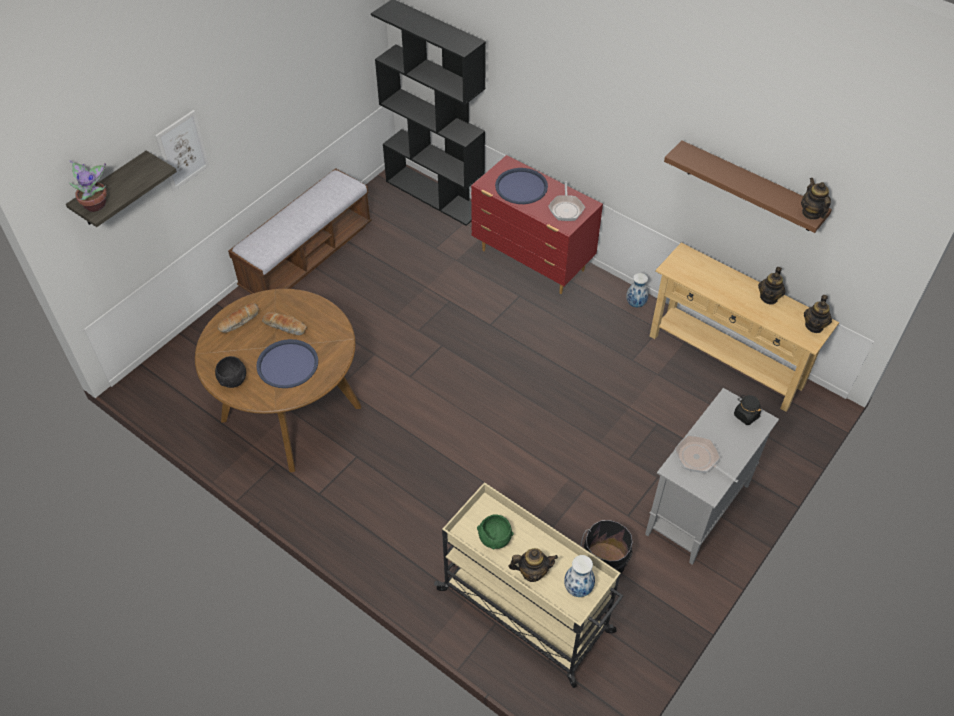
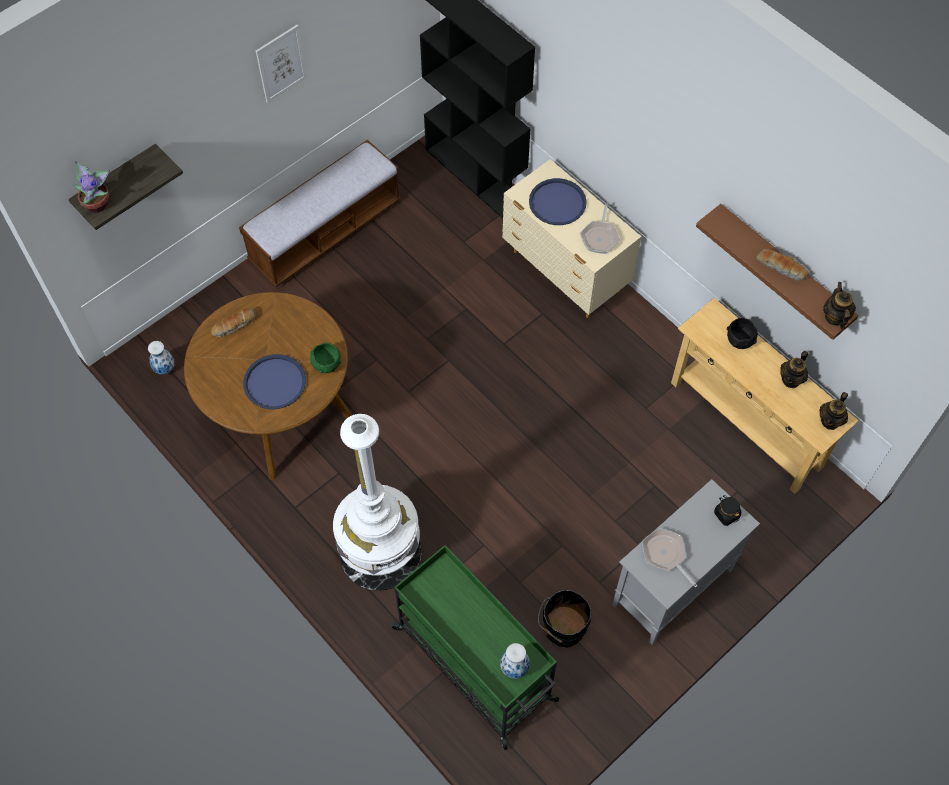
camera: 10 degrees right, 10 degrees up
picture [155,110,209,192] -> picture moved to [256,25,307,103]
black bowl [215,356,246,388] -> black bowl moved to [727,318,758,349]
bread [262,312,307,335] -> bread moved to [756,249,809,281]
beige cart [434,482,623,688] -> green cart [390,545,559,750]
red dresser [471,155,603,294] -> beige dresser [502,159,641,318]
green bowl [477,514,514,550] -> green bowl moved to [310,343,341,373]
teapot [509,548,558,582] -> none
vase [626,273,649,307] -> vase moved to [148,341,175,375]
none -> white floor lamp [333,414,421,591]

